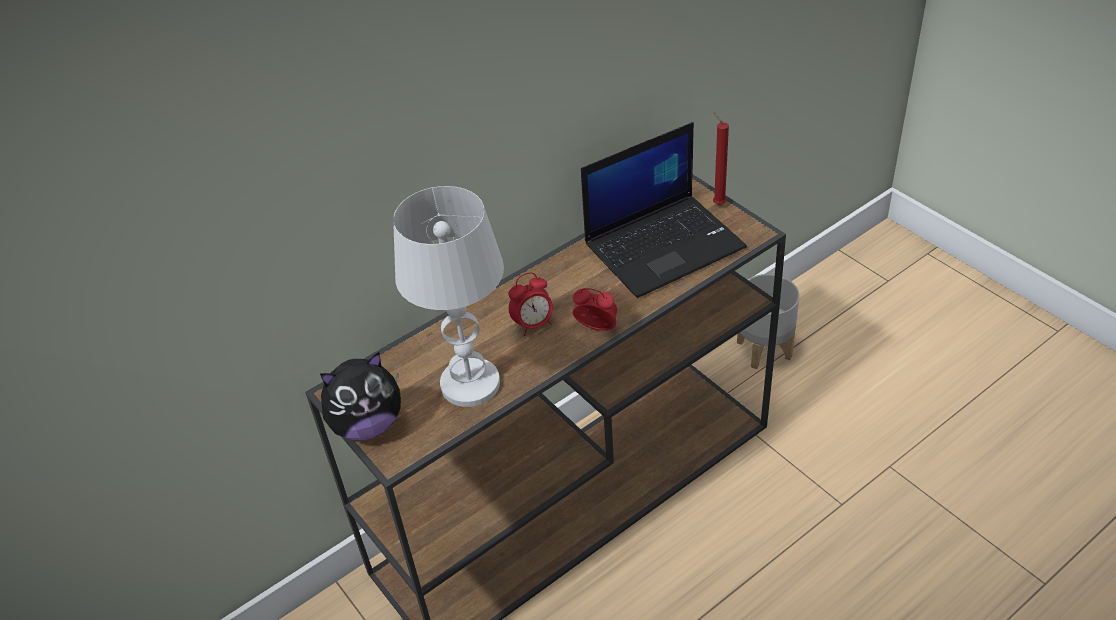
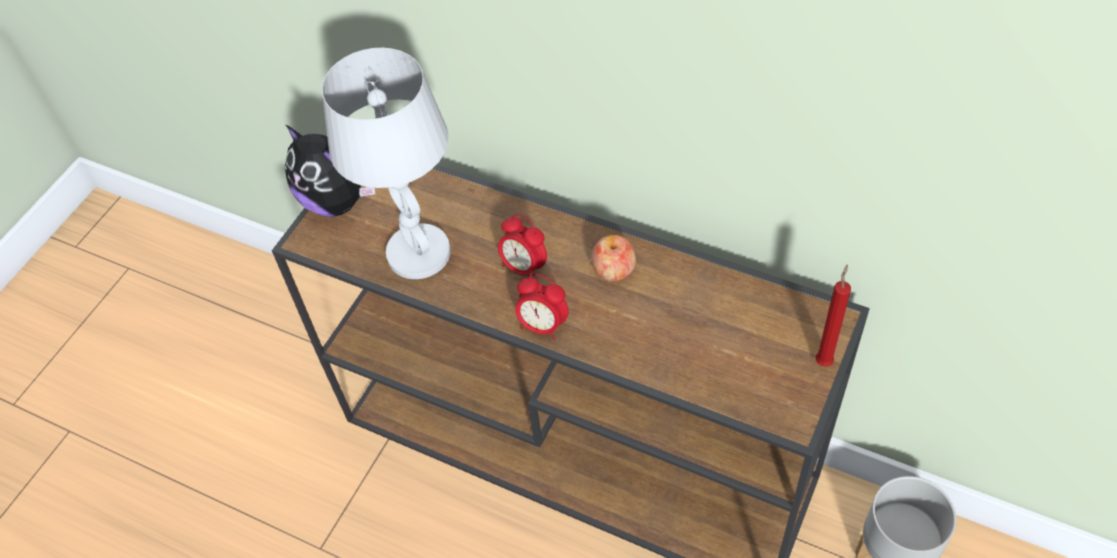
camera: 65 degrees right, 10 degrees up
alarm clock [573,288,617,332] -> alarm clock turned 120 degrees clockwise [515,274,569,340]
laptop [581,122,747,298] -> none
none -> apple [591,235,636,281]

